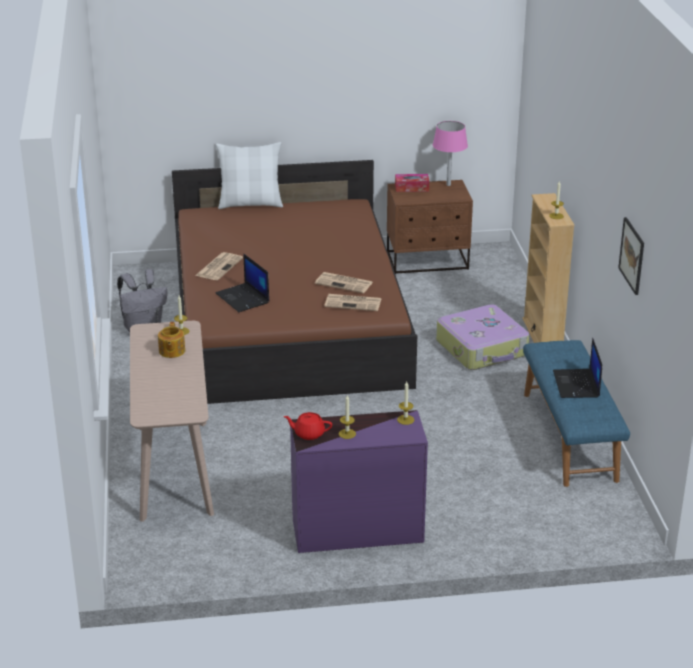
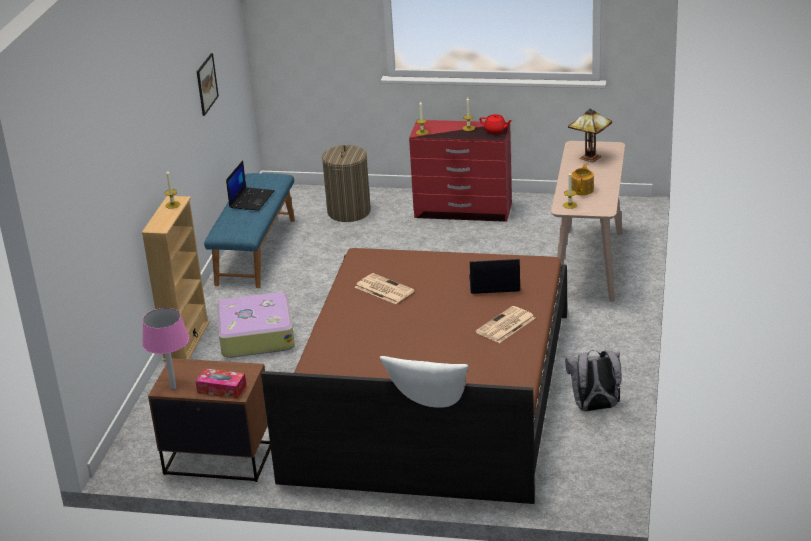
camera: 160 degrees left, 0 degrees up
laptop [216,253,269,312] -> laptop turned 75 degrees counterclockwise [469,259,520,294]
purple dresser [290,410,428,553] -> red dresser [409,120,512,222]
newspaper [324,294,381,311] -> none
none -> laundry basket [322,145,371,222]
none -> table lamp [568,108,612,163]

